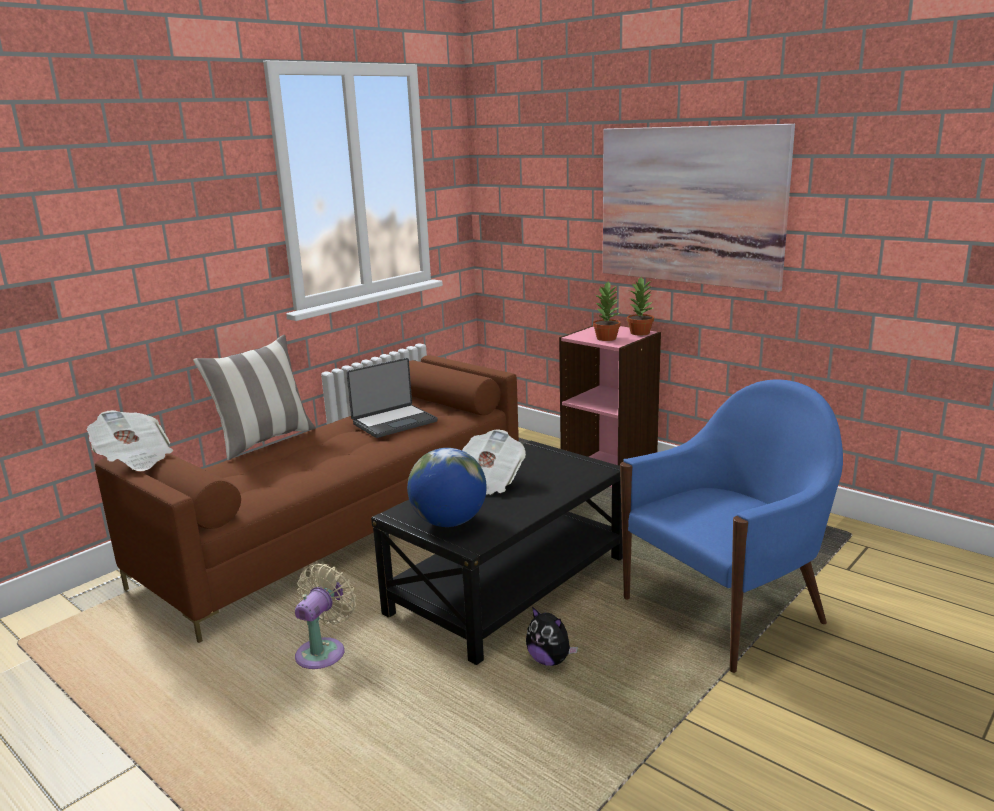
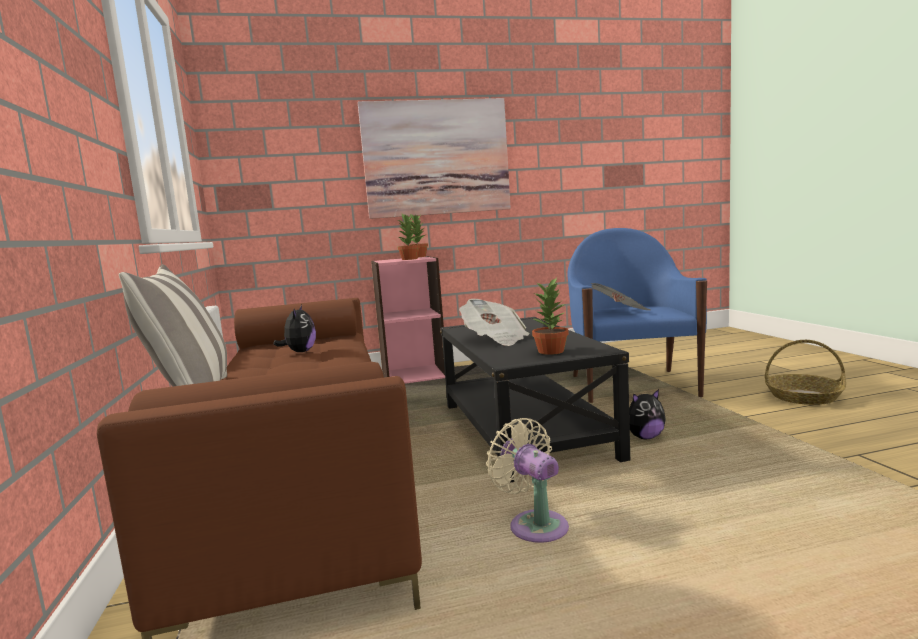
camera: 55 degrees left, 10 degrees down
newspaper [87,410,173,471] -> newspaper moved to [591,283,651,310]
laptop [346,358,438,438] -> plush toy [273,305,316,352]
globe [407,448,487,527] -> potted plant [532,277,569,355]
none -> basket [765,340,846,405]

